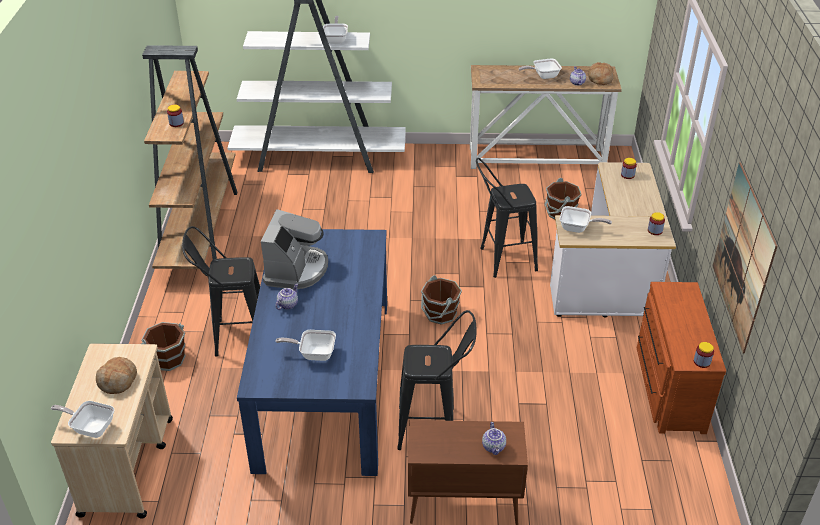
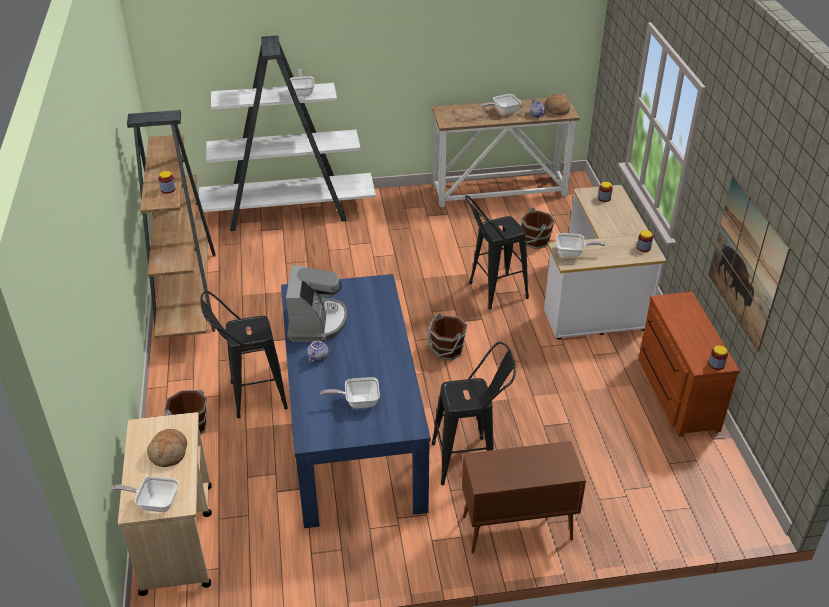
camera: 10 degrees left, 0 degrees up
teapot [482,422,506,455] -> none

